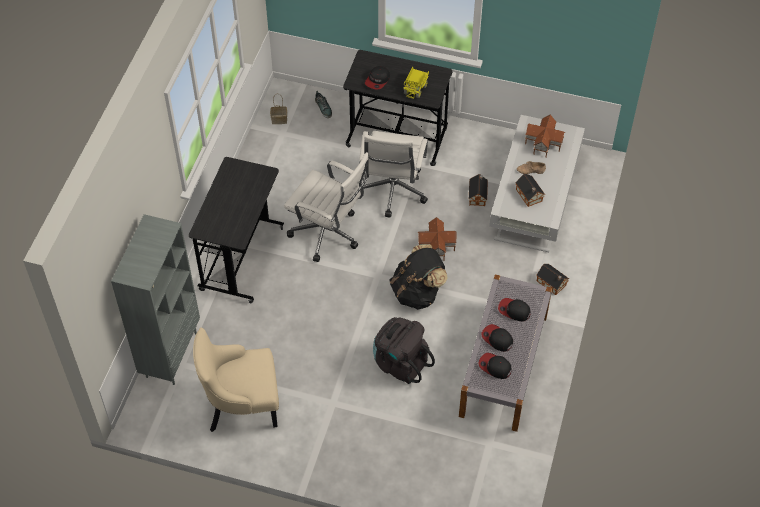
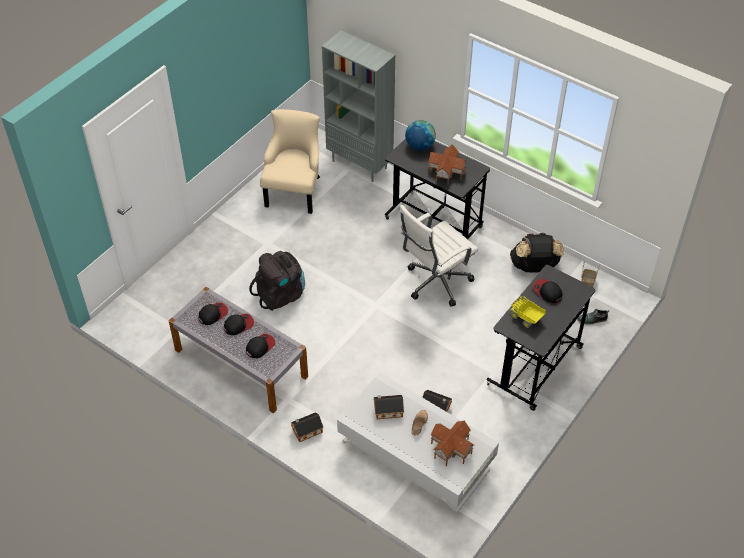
camera: 110 degrees right, 5 degrees down
white office chair [359,131,428,217] -> none
black backpack [390,244,448,310] -> black backpack moved to [510,233,564,273]
toy house [418,217,457,261] -> toy house moved to [428,144,467,185]
none -> globe [405,120,436,151]

